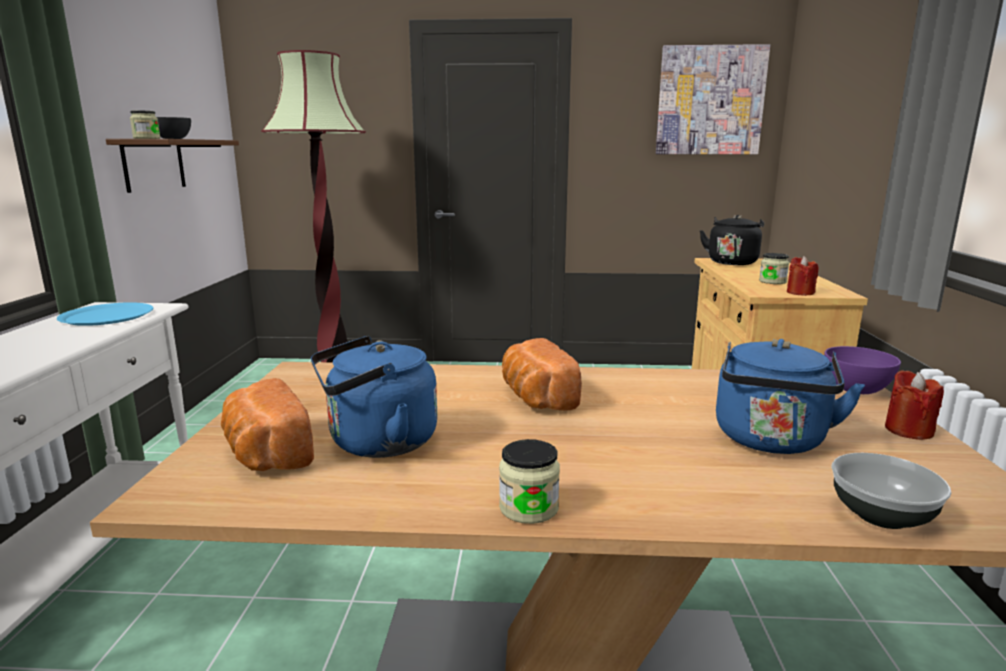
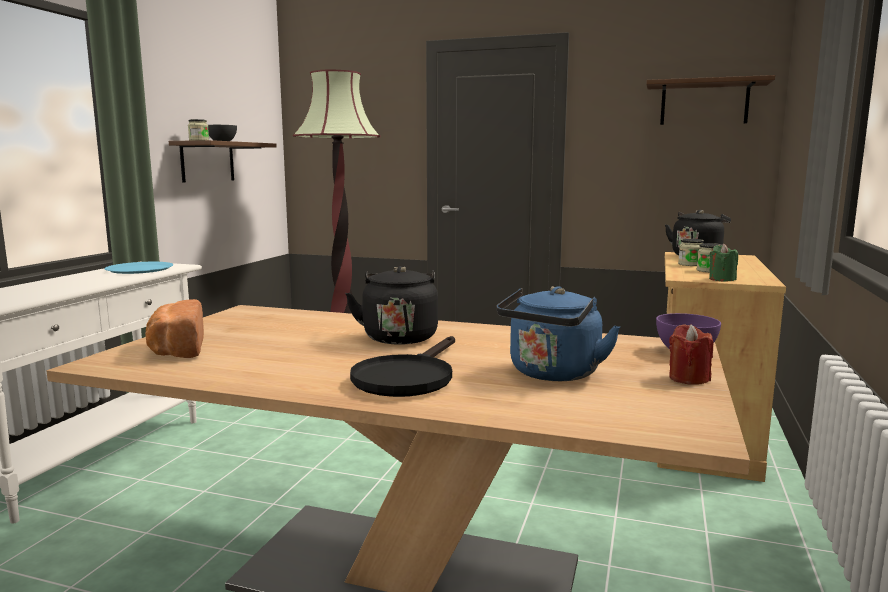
camera: 15 degrees right, 5 degrees down
blue kettle [311,336,437,458] -> none
jar [499,439,560,524] -> jar moved to [678,238,704,266]
bread [502,338,582,411] -> black kettle [345,266,438,345]
picture [656,44,770,154] -> brown shelf [646,75,775,125]
red candle [787,256,819,296] -> green candle [709,244,738,282]
bowl [831,453,951,529] -> none
none -> black frying pan [350,336,455,397]

